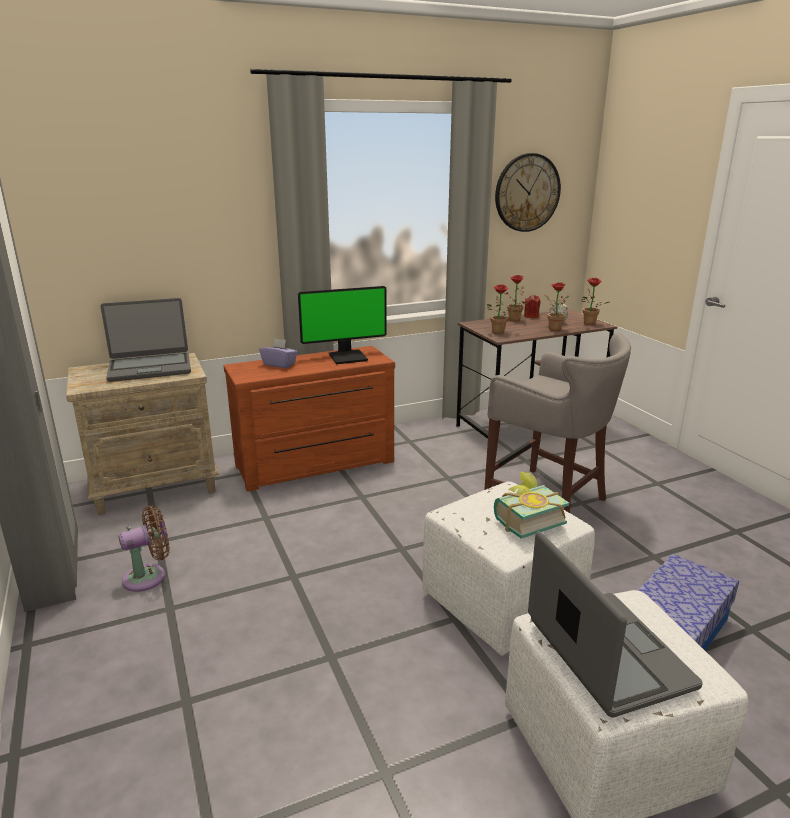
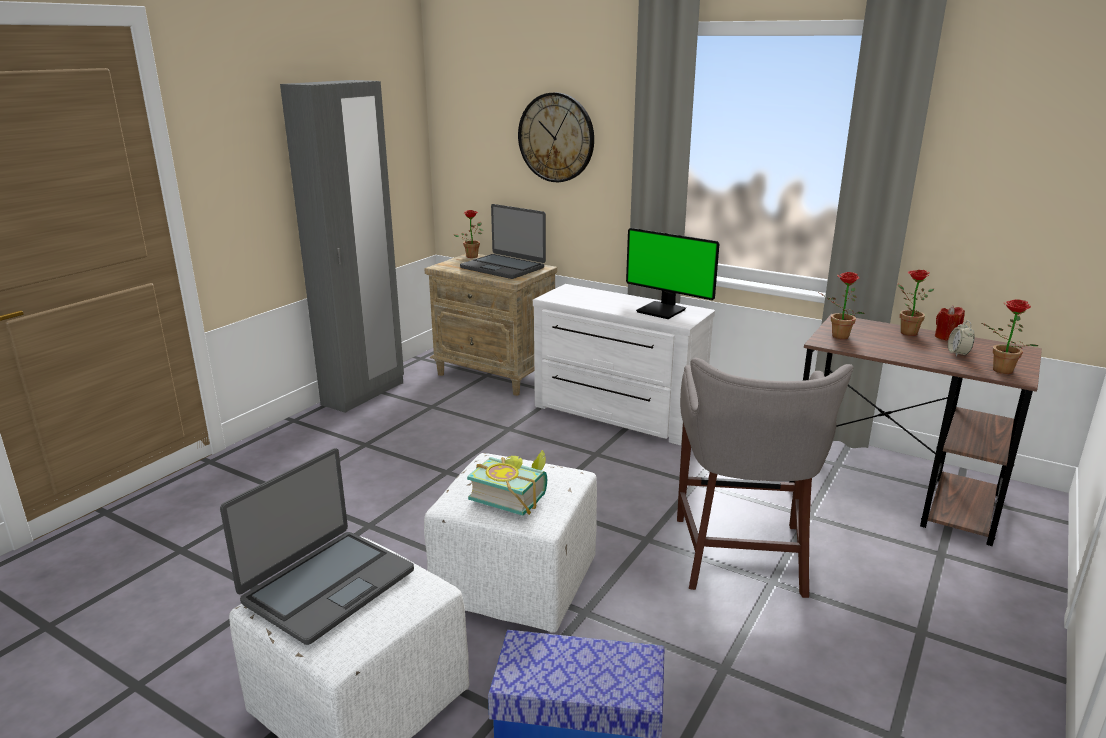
camera: 55 degrees right, 0 degrees up
brown fan [118,506,170,592] -> none
brown dresser [224,346,395,492] -> white dresser [533,284,715,445]
purple tissue box [259,338,298,368] -> none
wall clock [495,153,561,232] -> wall clock moved to [518,92,594,182]
potted plant [544,283,569,331] -> potted plant moved to [454,210,483,258]

